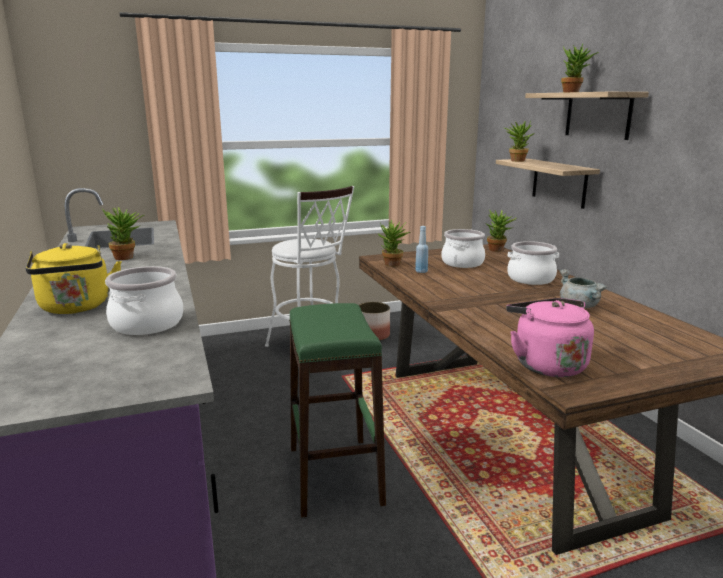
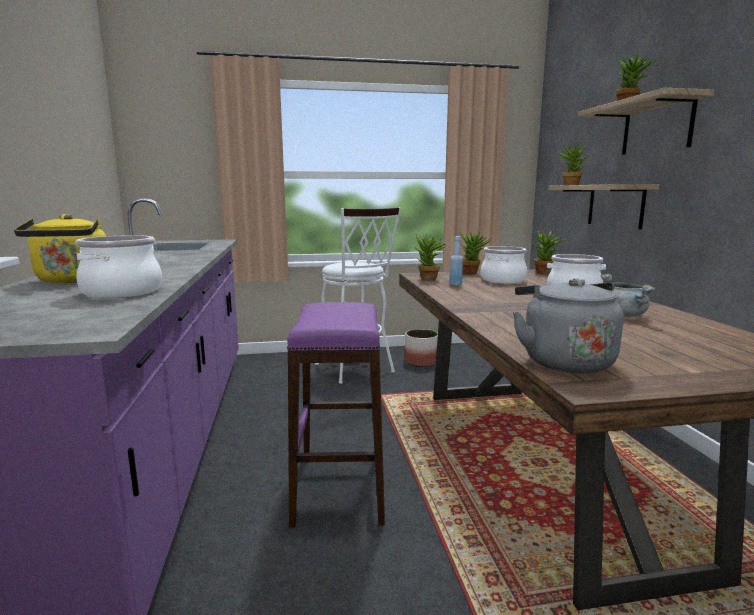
camera: 10 degrees right, 5 degrees down
potted plant [102,207,144,260] -> potted plant moved to [460,231,491,274]
green stool [289,303,386,518] -> purple stool [287,302,385,527]
pink kettle [506,298,594,377] -> grey kettle [513,278,624,373]

